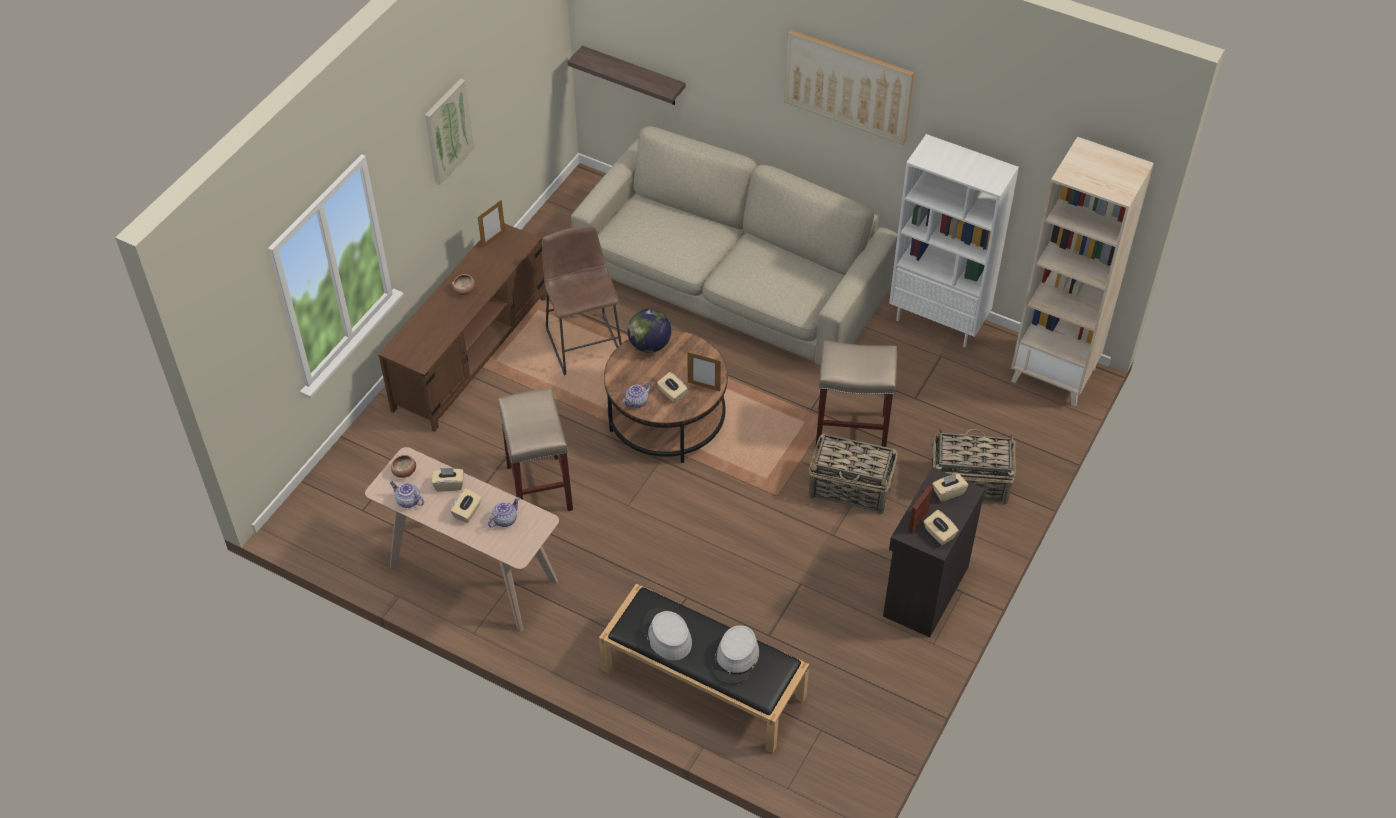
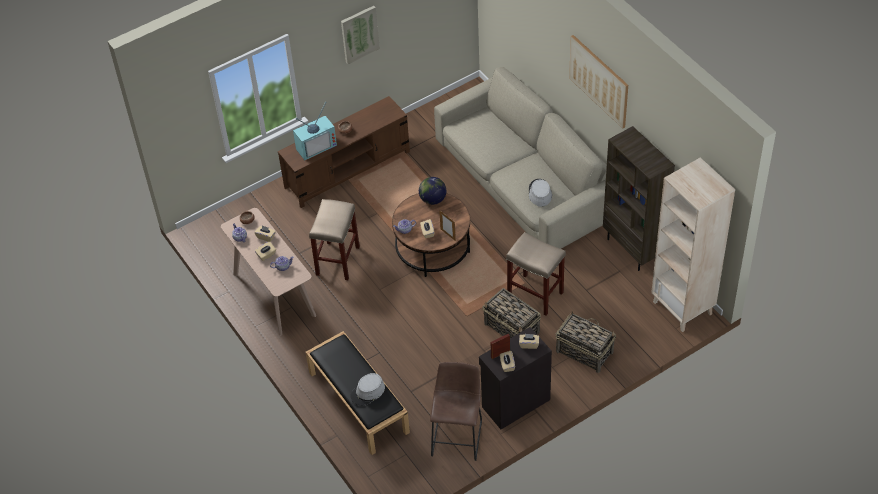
camera: 30 degrees right, 0 degrees up
picture frame [478,200,505,249] -> none
brown stool [542,225,622,375] -> brown stool moved to [430,362,482,461]
shelf [568,46,685,105] -> none
grey hat [642,608,692,660] -> grey hat moved to [529,179,552,207]
white bookcase [889,134,1019,347] -> brown bookcase [603,126,675,271]
none -> television [293,102,337,160]

